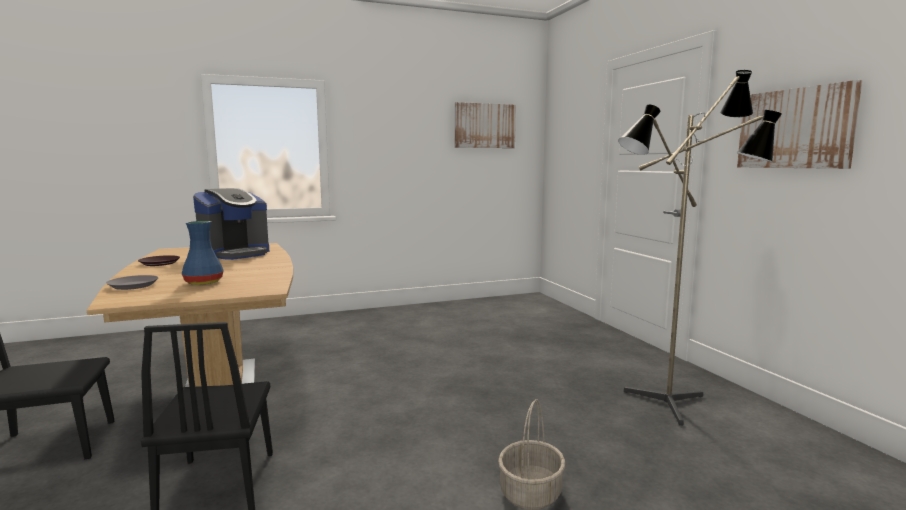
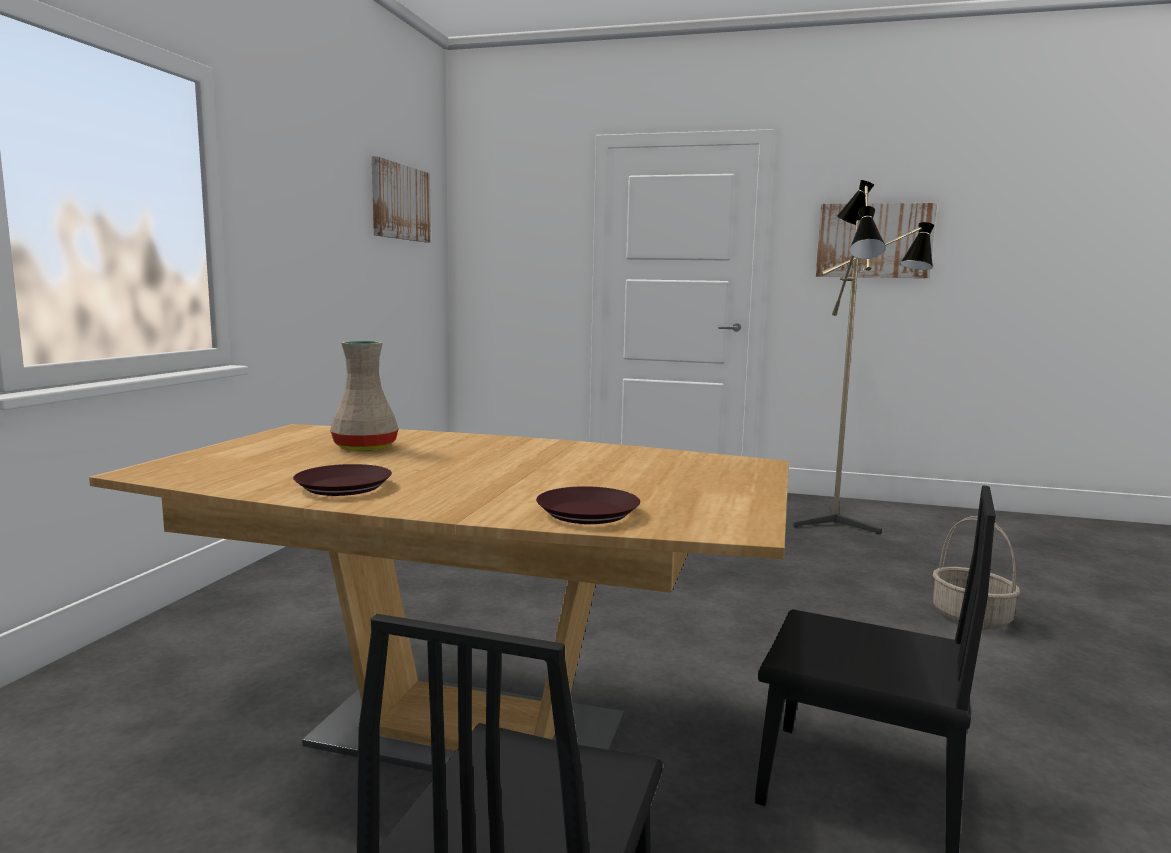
camera: 55 degrees left, 0 degrees up
grey plate [106,275,159,290] -> brown plate [536,486,640,524]
blue vase [182,221,224,285] -> none
coffee machine [193,188,269,260] -> beige vase [330,341,399,451]

